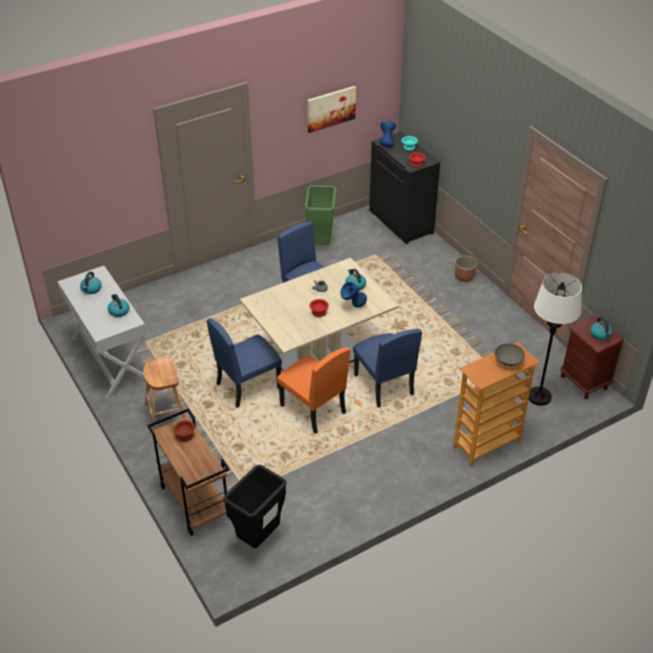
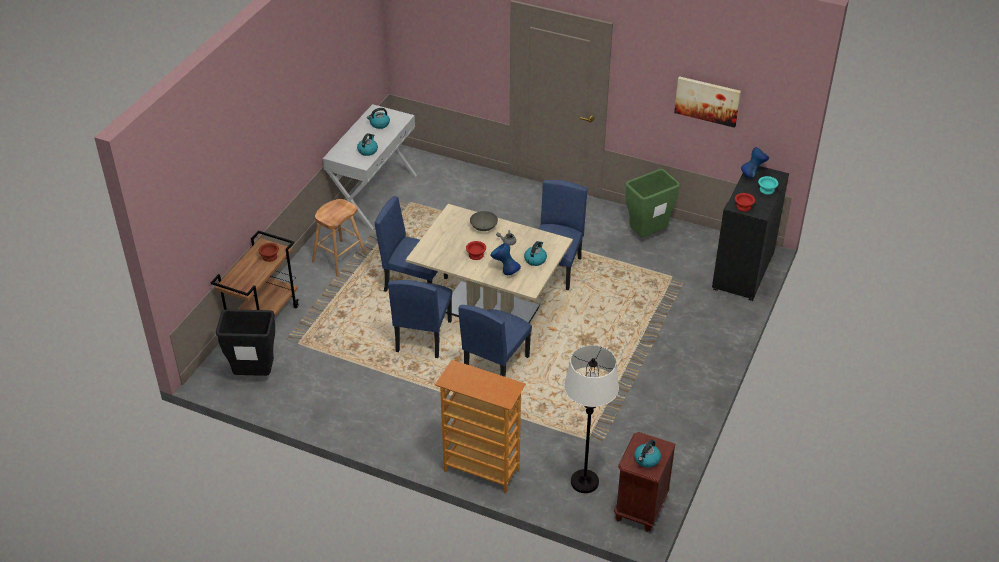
camera: 55 degrees right, 0 degrees up
orange chair [277,347,350,434] -> blue chair [388,280,452,358]
planter [455,256,477,282] -> none
grey bowl [495,344,525,366] -> grey bowl moved to [470,211,498,231]

